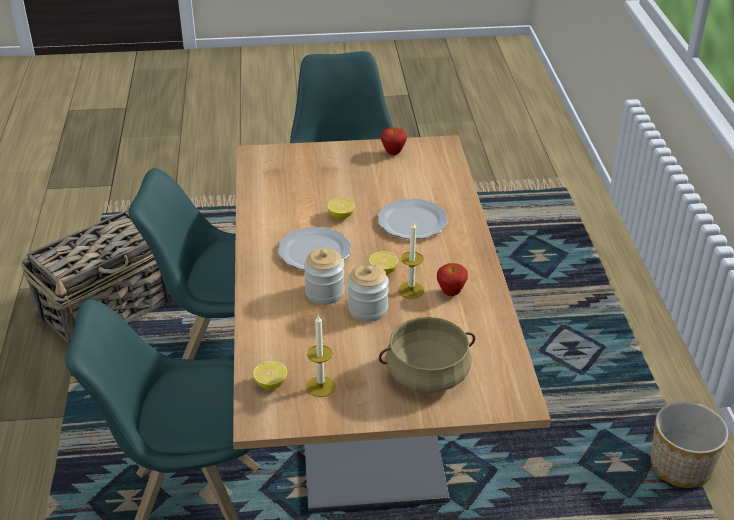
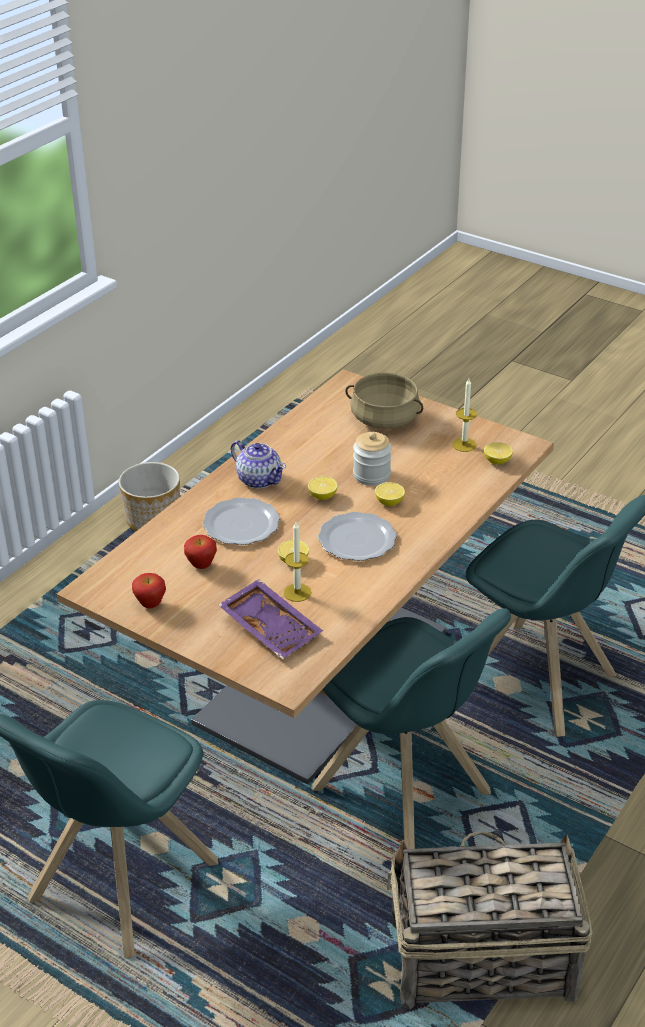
camera: 140 degrees left, 0 degrees up
jar [304,248,345,305] -> lemon [375,482,405,506]
candle [398,221,424,299] -> candle moved to [284,522,311,602]
apple [437,263,468,296] -> apple moved to [184,535,217,569]
none -> purple tray [218,579,323,659]
none -> teapot [231,440,286,489]

